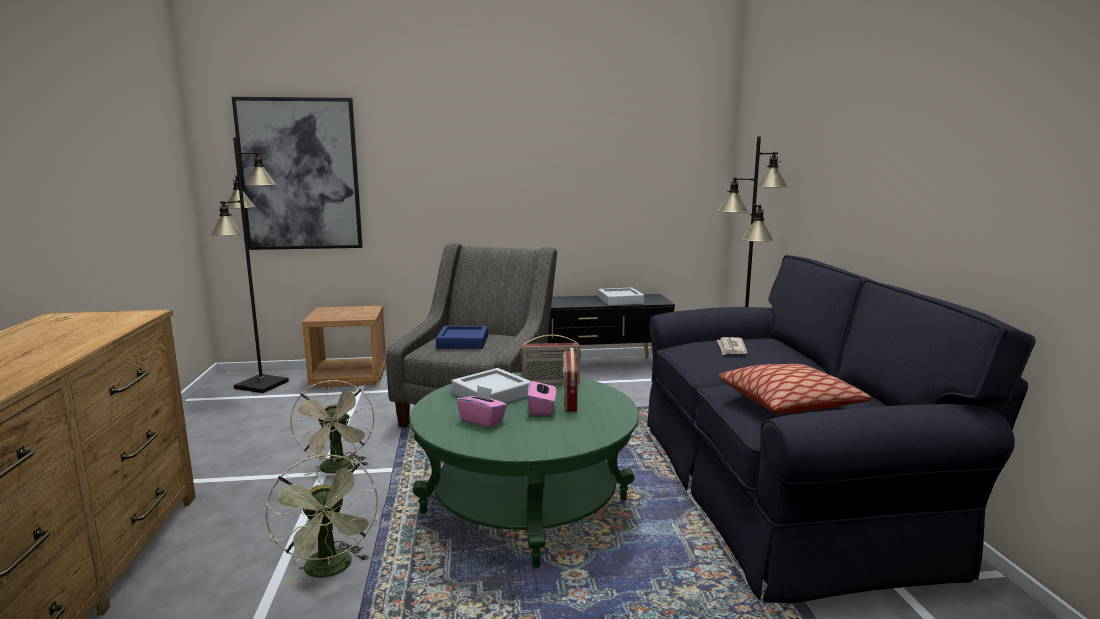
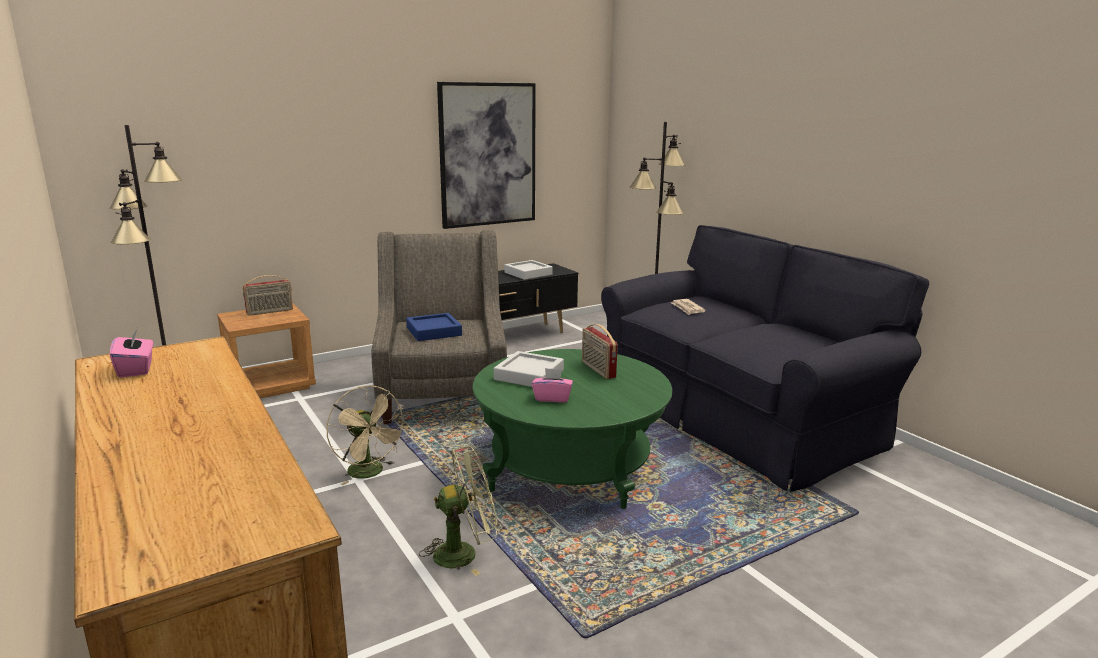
camera: 25 degrees left, 5 degrees up
picture [232,97,363,250] -> picture moved to [437,82,536,229]
green fan [265,454,378,585] -> green fan turned 60 degrees counterclockwise [419,446,497,576]
radio [520,335,581,385] -> radio moved to [243,275,293,316]
pink tissue box [527,378,556,416] -> pink tissue box moved to [110,328,153,378]
pillow [719,364,871,414] -> none

